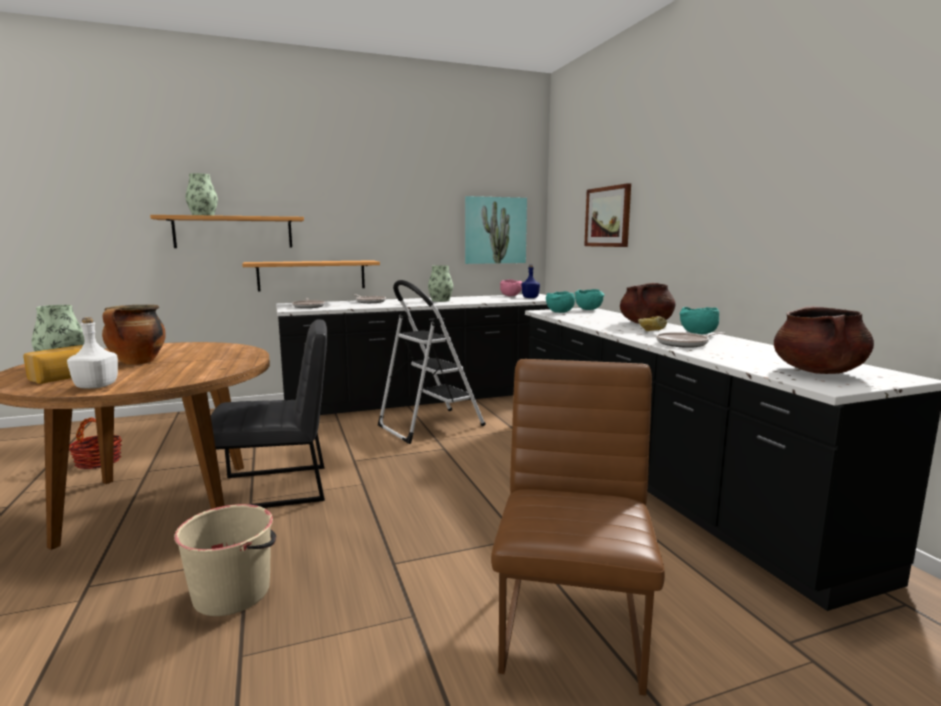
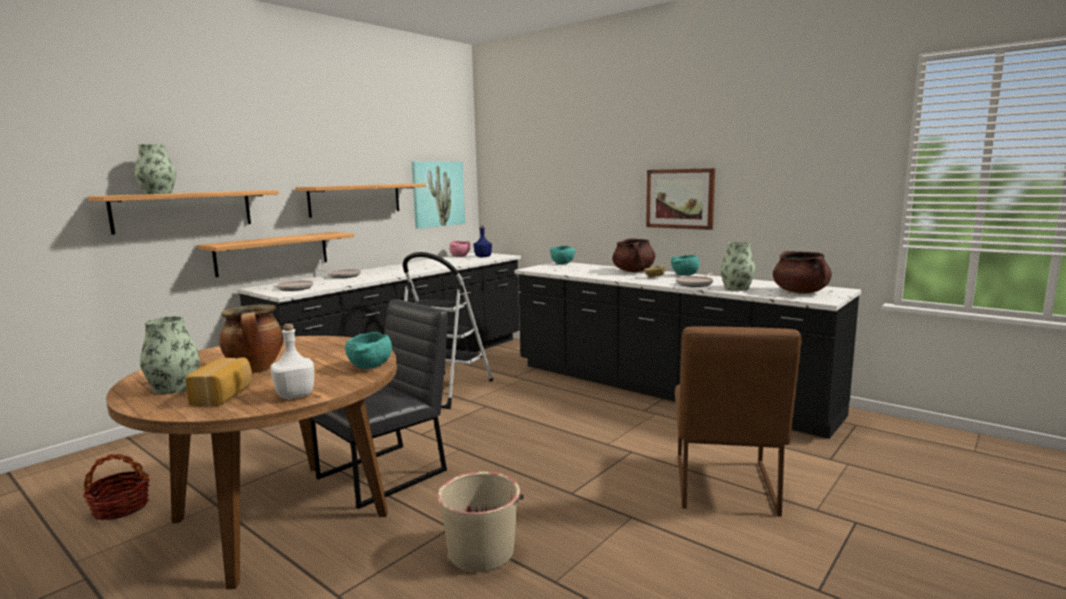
camera: 30 degrees left, 0 degrees up
vase [428,265,453,302] -> vase moved to [720,242,755,291]
brown chair [491,359,665,696] -> brown chair turned 150 degrees counterclockwise [675,326,801,517]
turquoise bowl [546,291,575,313] -> turquoise bowl moved to [345,332,392,369]
picture [584,183,631,247] -> picture moved to [646,168,715,230]
none -> shelf [296,183,426,218]

